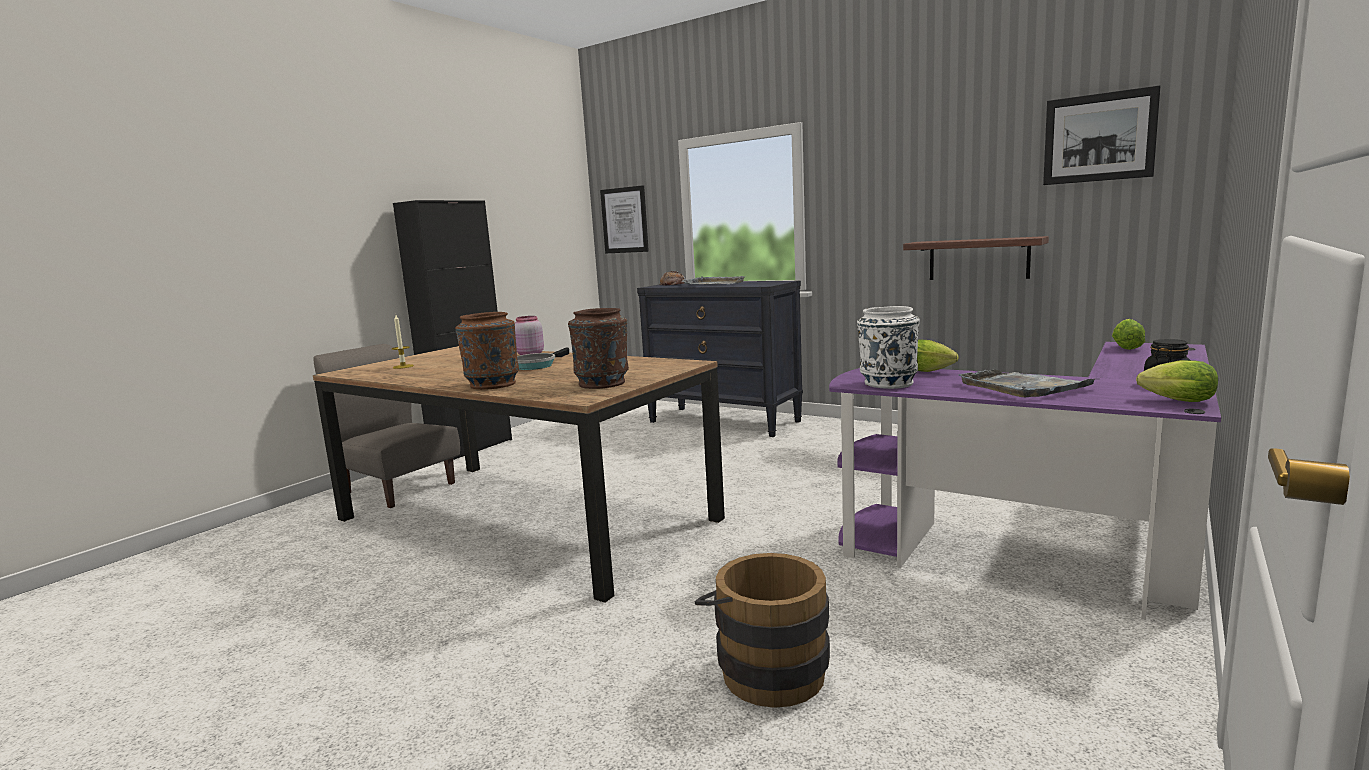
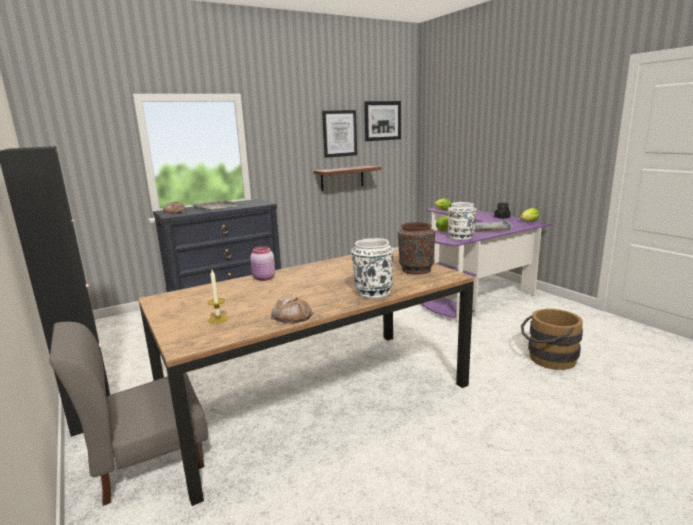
camera: 65 degrees left, 5 degrees up
brown vase [455,312,519,390] -> white vase [351,238,394,298]
frying pan [517,347,569,370] -> none
picture [600,185,649,254] -> picture moved to [322,110,357,158]
none -> bread [271,297,313,324]

